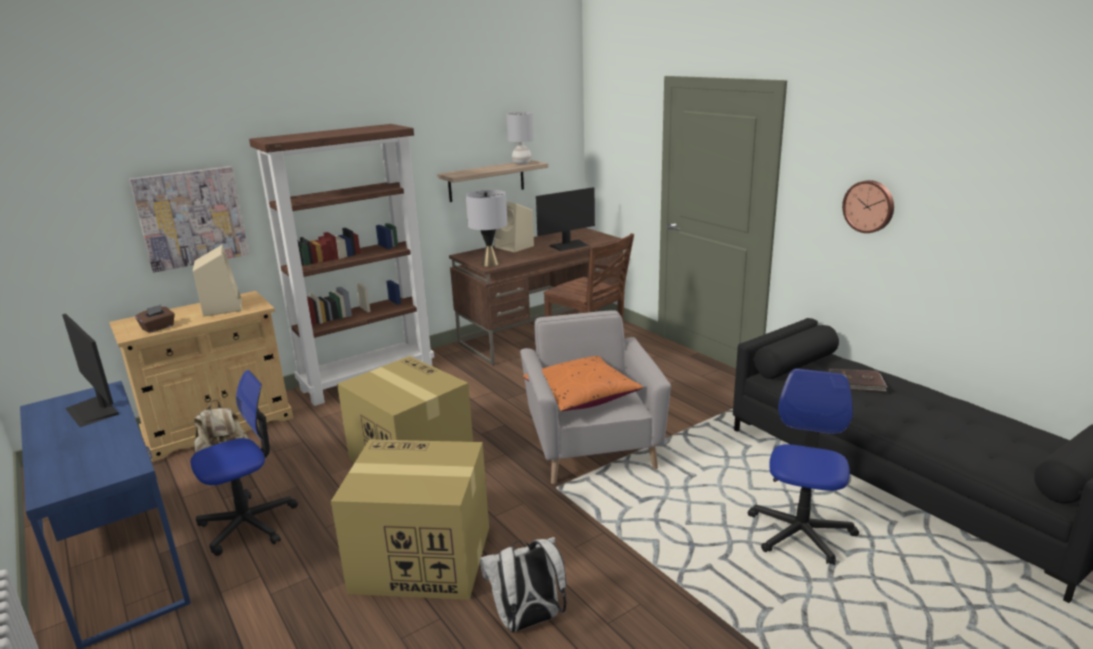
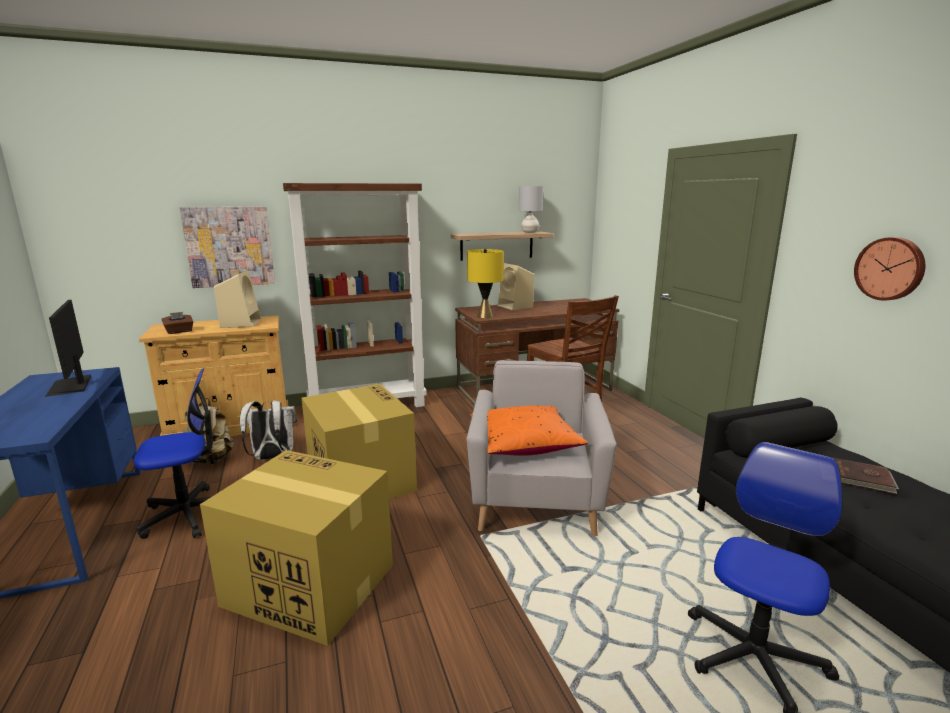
camera: 15 degrees right, 5 degrees down
grey table lamp [466,190,508,267] -> yellow table lamp [467,249,504,318]
white backpack [480,537,566,633] -> white backpack moved to [240,400,297,460]
monitor [536,187,595,251] -> none

